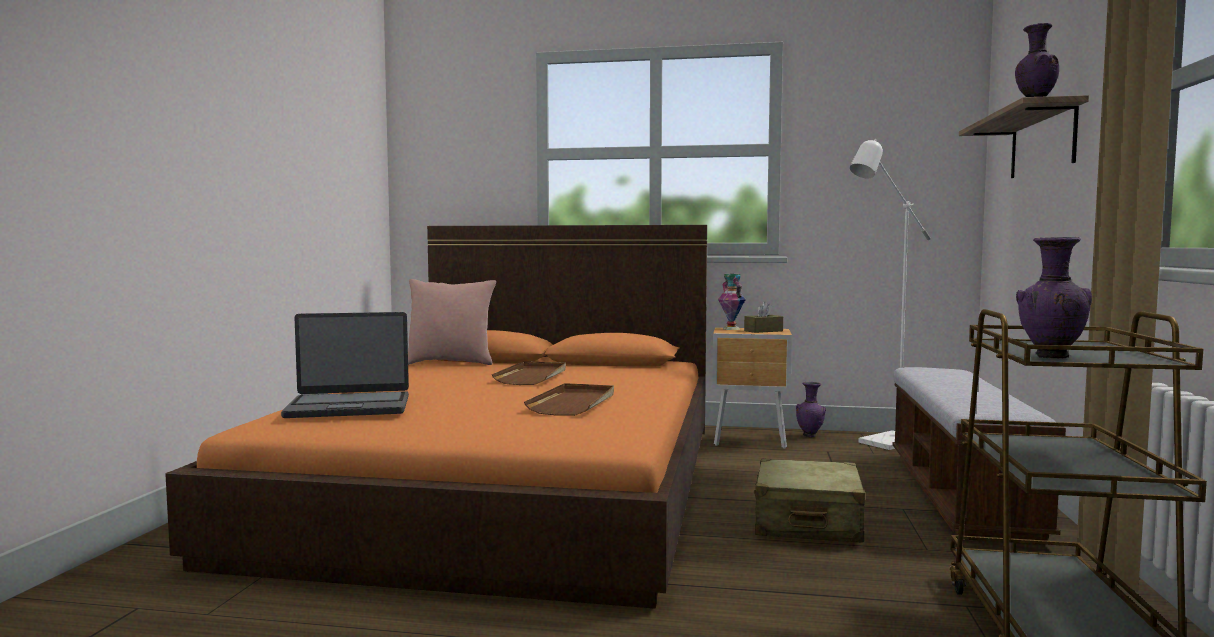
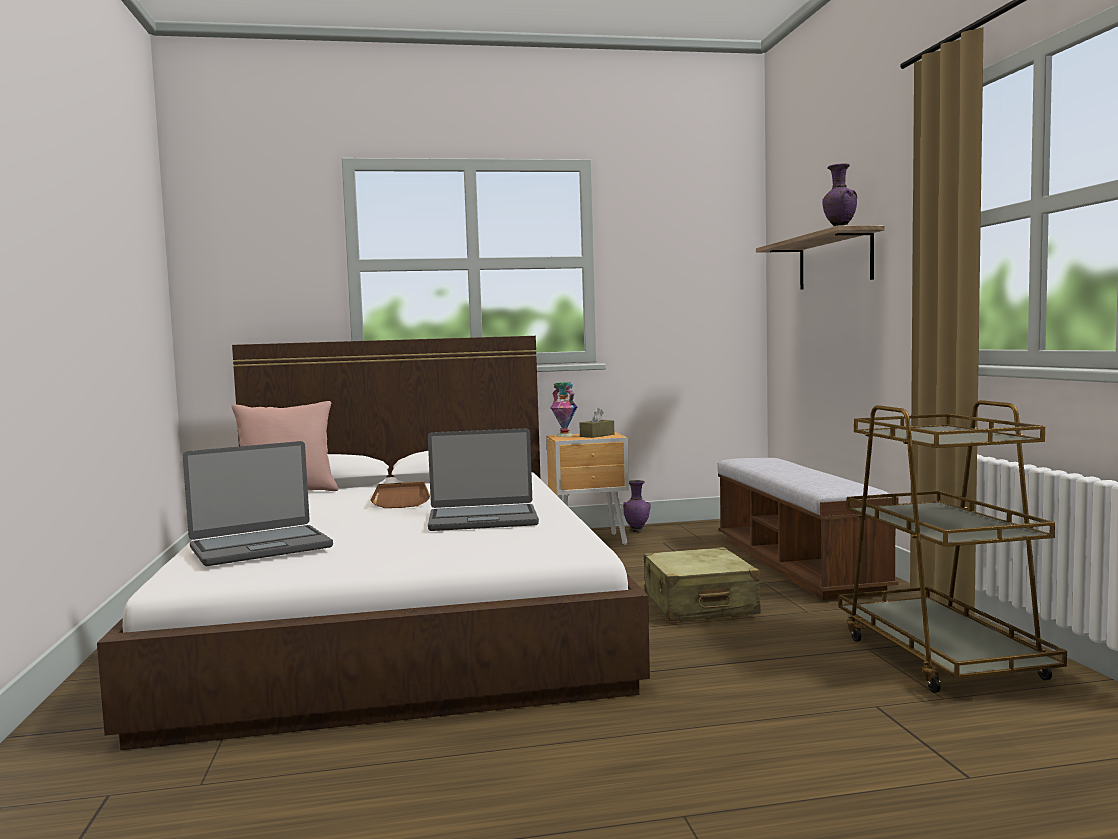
camera: 20 degrees left, 0 degrees up
orange bed [165,225,707,609] -> white bed [97,336,650,750]
brown tray [524,383,614,416] -> laptop [428,428,539,531]
white floor lamp [850,139,931,450] -> none
purple vase [1016,237,1092,359] -> none

